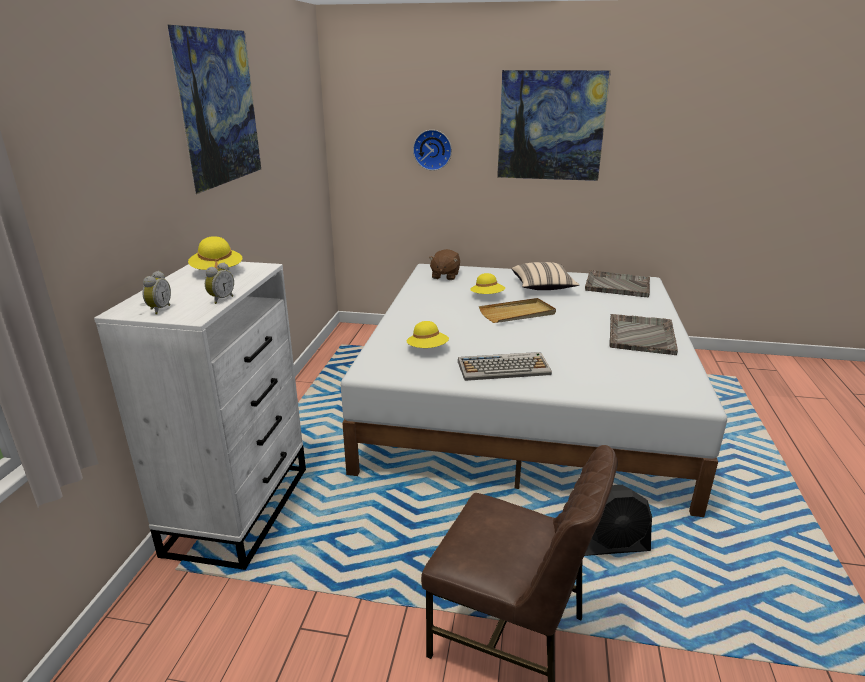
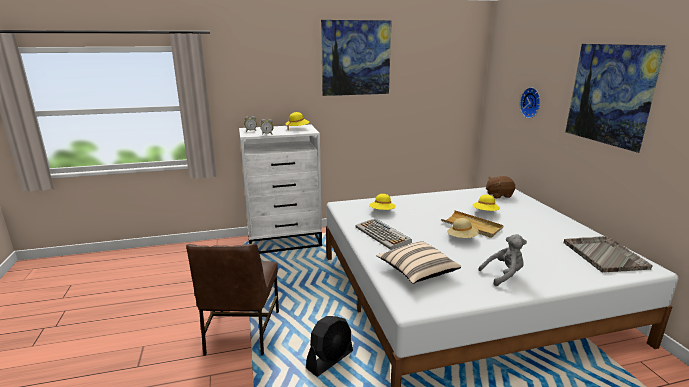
camera: 65 degrees right, 5 degrees down
beige pillow [512,262,579,290] -> beige pillow moved to [377,241,461,284]
black fan [584,485,652,556] -> black fan turned 105 degrees counterclockwise [306,316,353,377]
grey tray [609,314,678,355] -> grey plush toy [478,234,527,286]
none -> beige hat [447,218,479,238]

